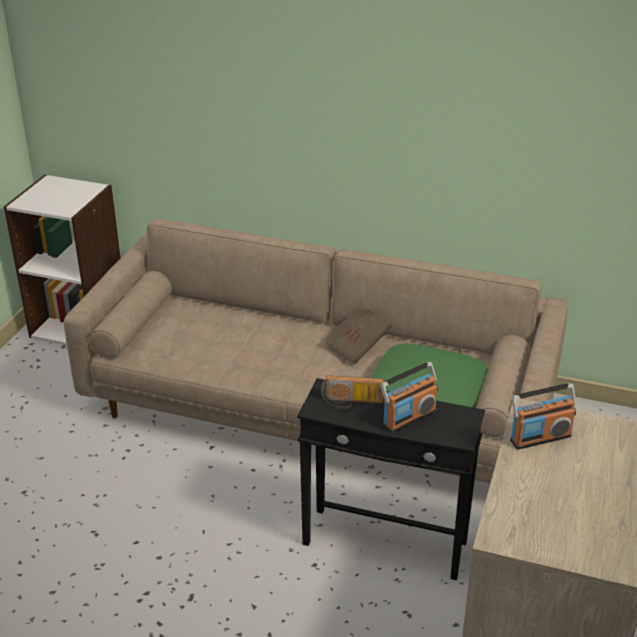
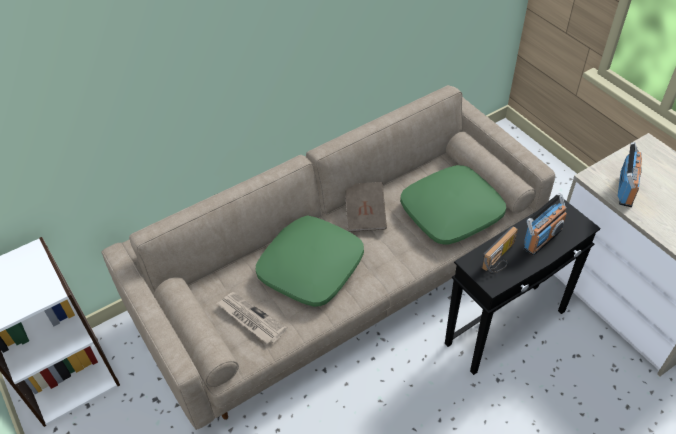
camera: 50 degrees left, 15 degrees up
radio [380,362,438,433] -> radio turned 45 degrees clockwise [523,193,567,255]
none -> newspaper [217,292,287,344]
none -> green pillow [256,215,364,307]

